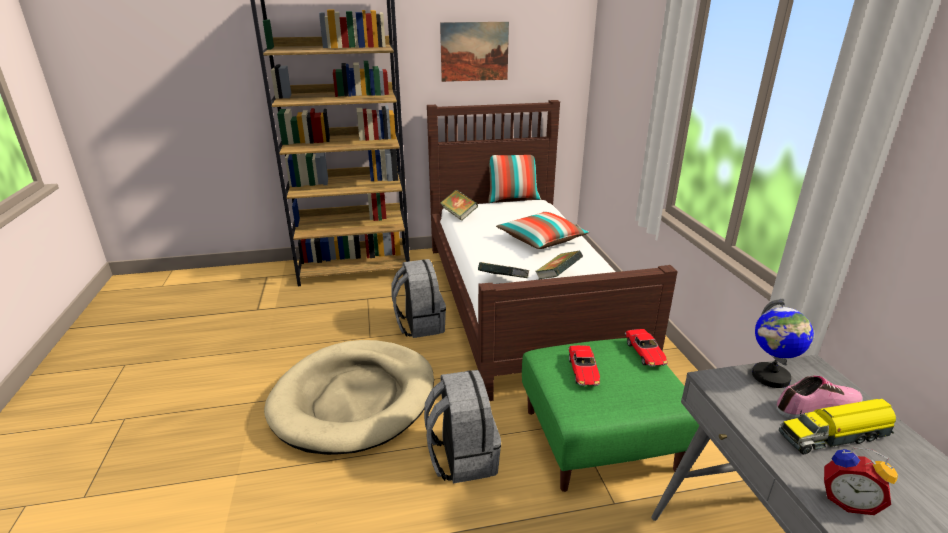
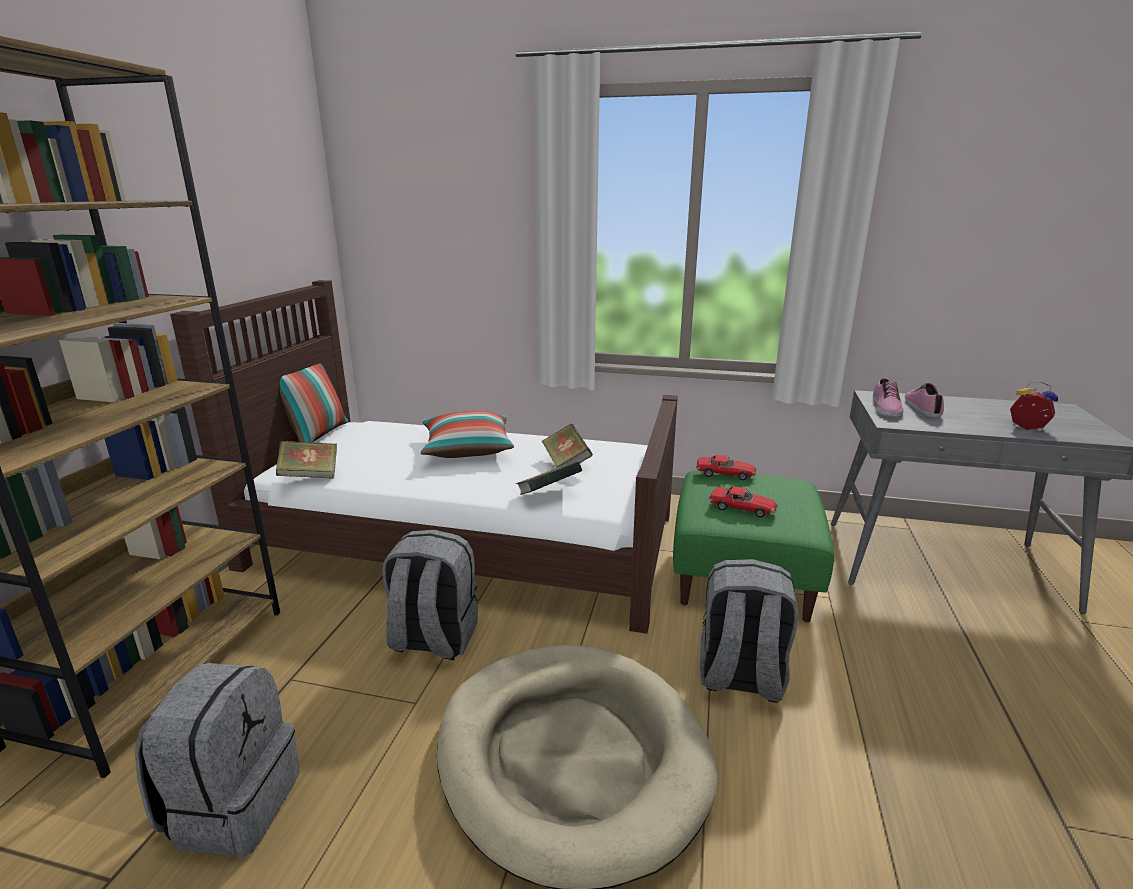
camera: 65 degrees left, 5 degrees down
picture [440,22,509,82] -> none
globe [752,299,814,388] -> shoe [873,378,903,417]
toy truck [779,399,896,454] -> none
alarm clock [824,447,898,515] -> alarm clock turned 105 degrees counterclockwise [1010,381,1058,431]
none -> grey backpack [135,663,300,857]

